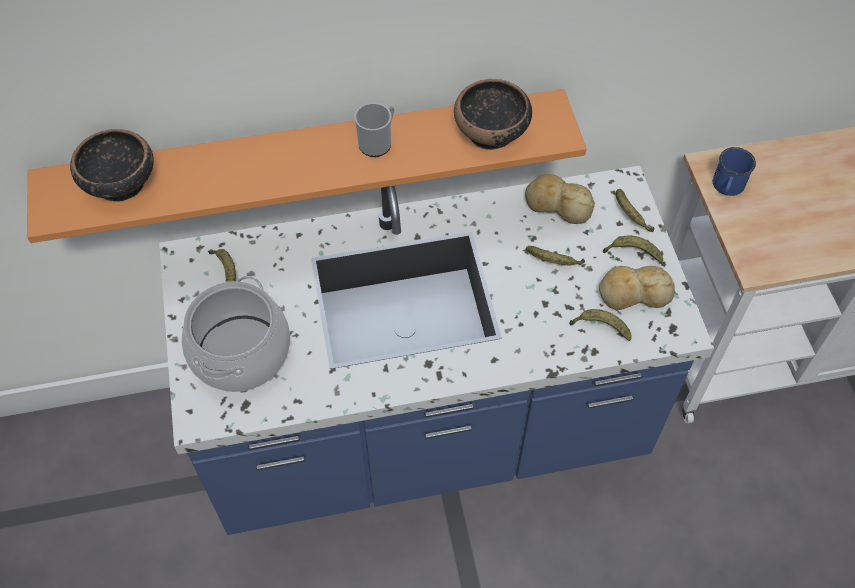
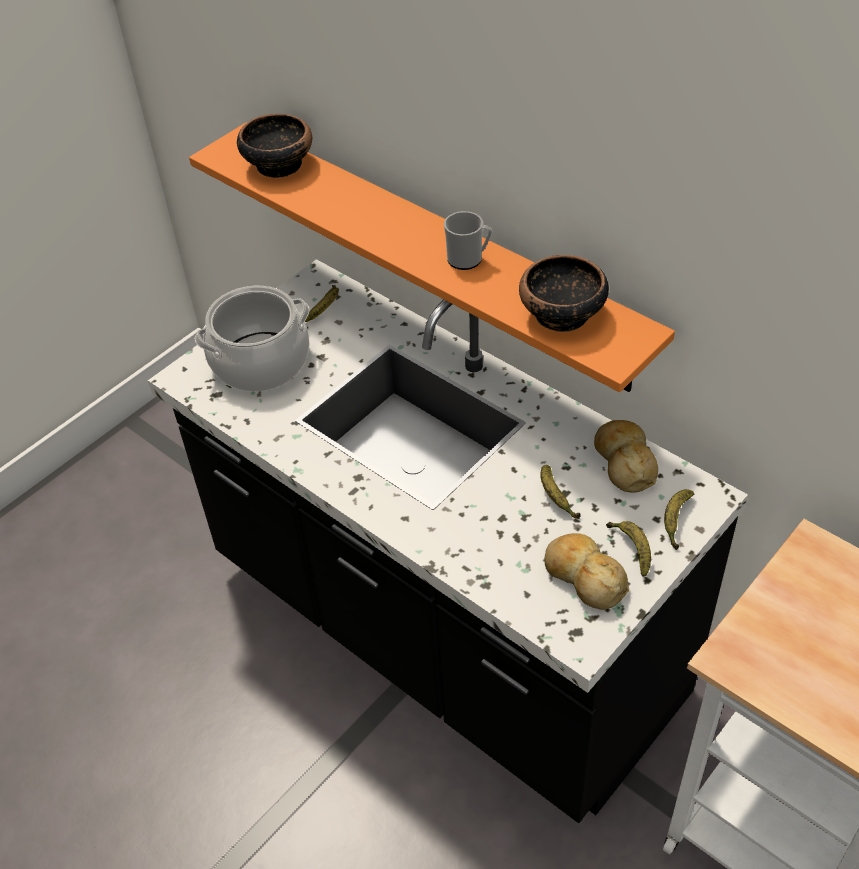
camera: 55 degrees right, 10 degrees down
blue counter [159,166,714,535] -> black counter [148,259,748,823]
banana [569,309,632,341] -> none
blue mug [713,147,756,196] -> none

